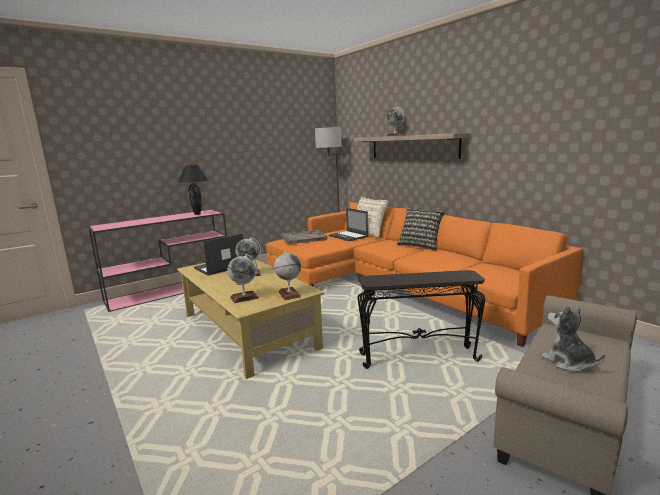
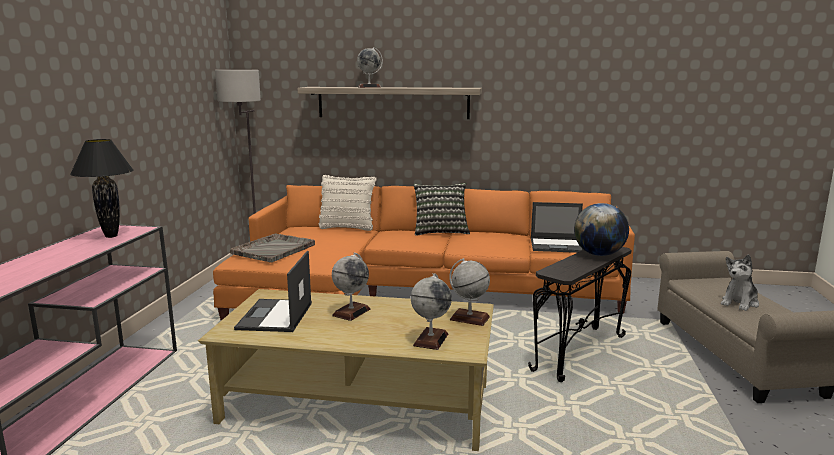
camera: 45 degrees left, 0 degrees up
laptop [329,208,368,241] -> laptop moved to [531,202,584,253]
plush toy [541,306,605,372] -> plush toy turned 60 degrees counterclockwise [721,254,759,311]
none -> globe [574,203,629,256]

